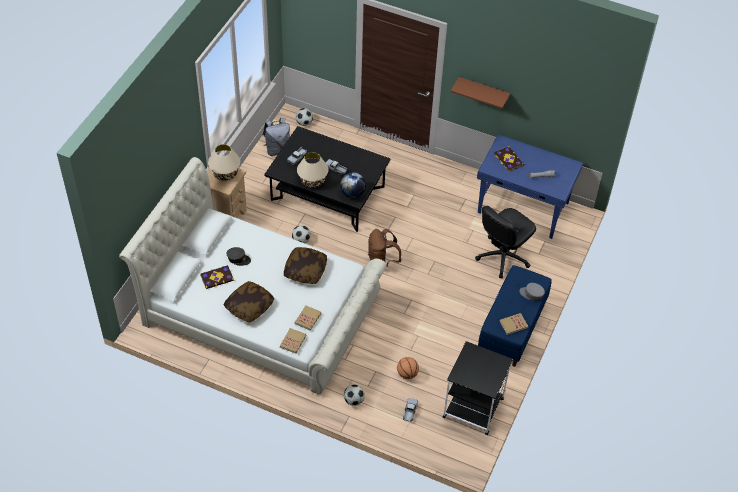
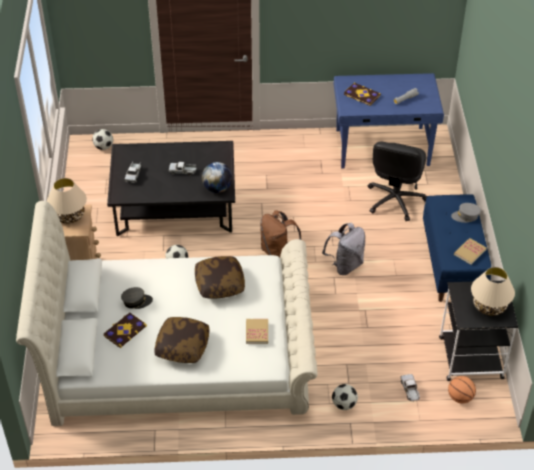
camera: 25 degrees left, 5 degrees down
grey backpack [263,118,290,156] -> grey backpack moved to [322,223,365,275]
book [280,328,307,354] -> none
beige table lamp [297,152,329,188] -> beige table lamp moved to [471,267,515,316]
basketball [397,357,419,379] -> basketball moved to [448,376,476,403]
brown shelf [451,77,510,109] -> none

